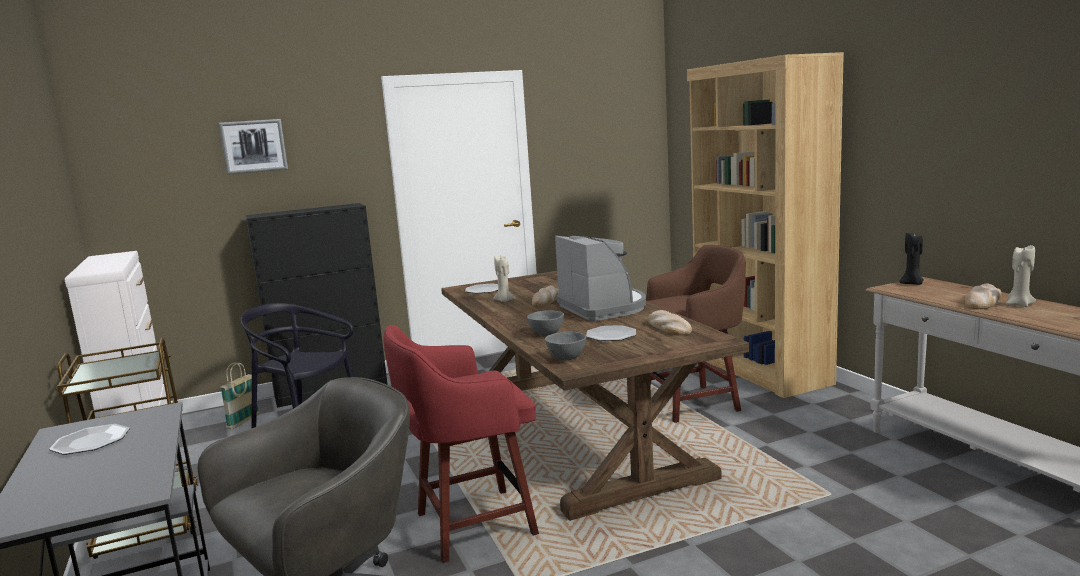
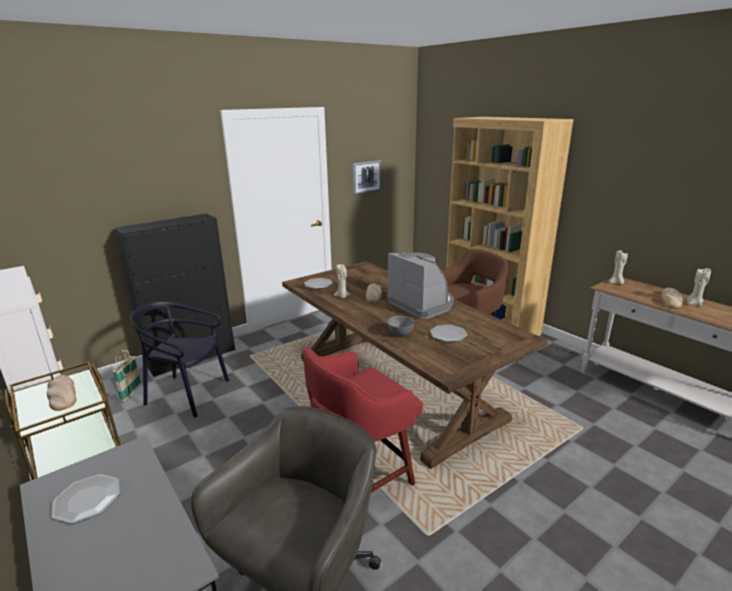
camera: 15 degrees left, 10 degrees up
picture [219,119,288,175] -> picture moved to [352,160,381,195]
grey bowl [545,331,586,360] -> none
bread [648,310,692,336] -> bread moved to [47,375,76,411]
black candle [899,232,924,285] -> beige candle [609,251,628,284]

